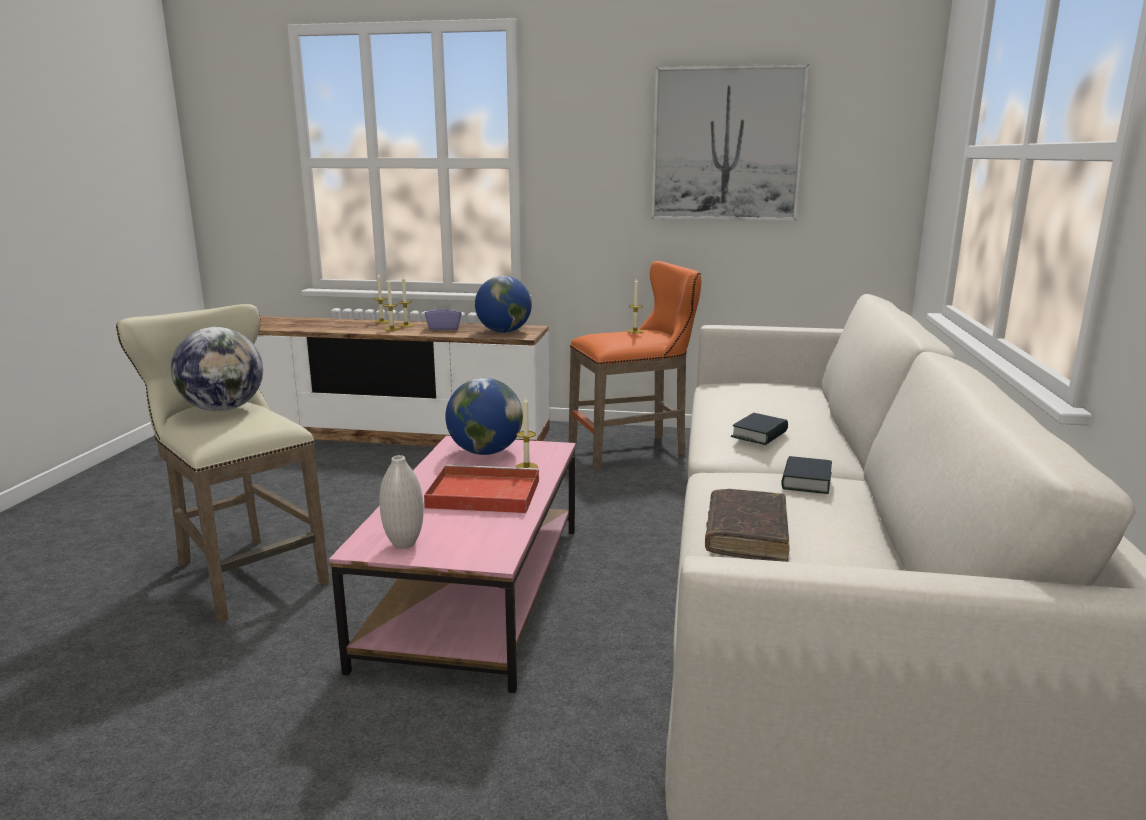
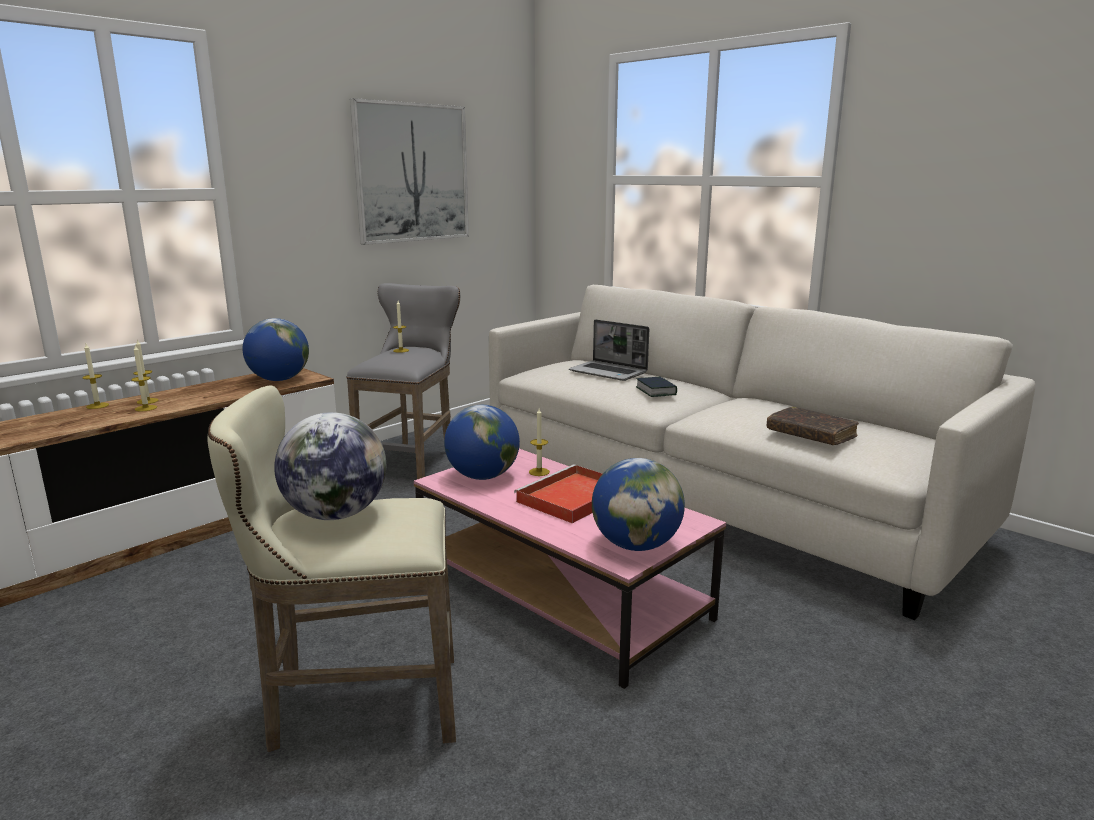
camera: 55 degrees left, 0 degrees up
white vase [379,455,424,549] -> globe [592,458,685,551]
purple tissue box [425,301,462,330] -> none
orange stool [569,261,701,470] -> grey stool [346,283,460,479]
book [781,456,832,494] -> none
none -> laptop [569,319,649,381]

